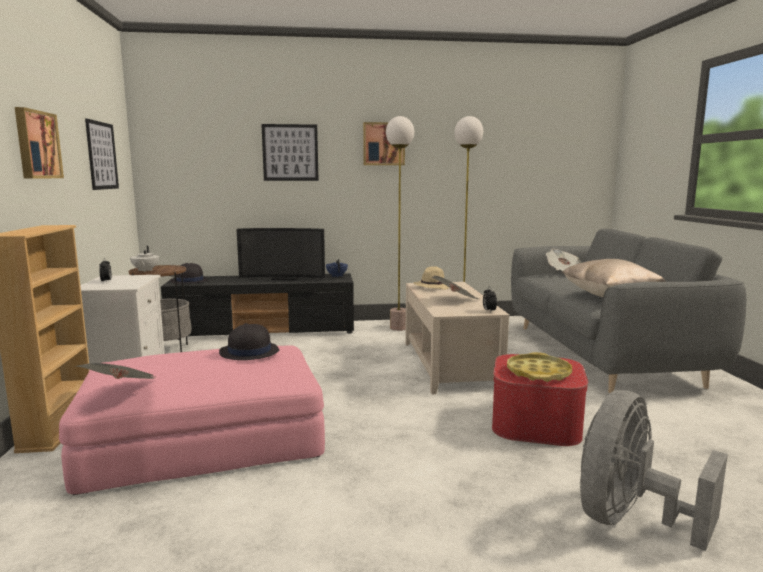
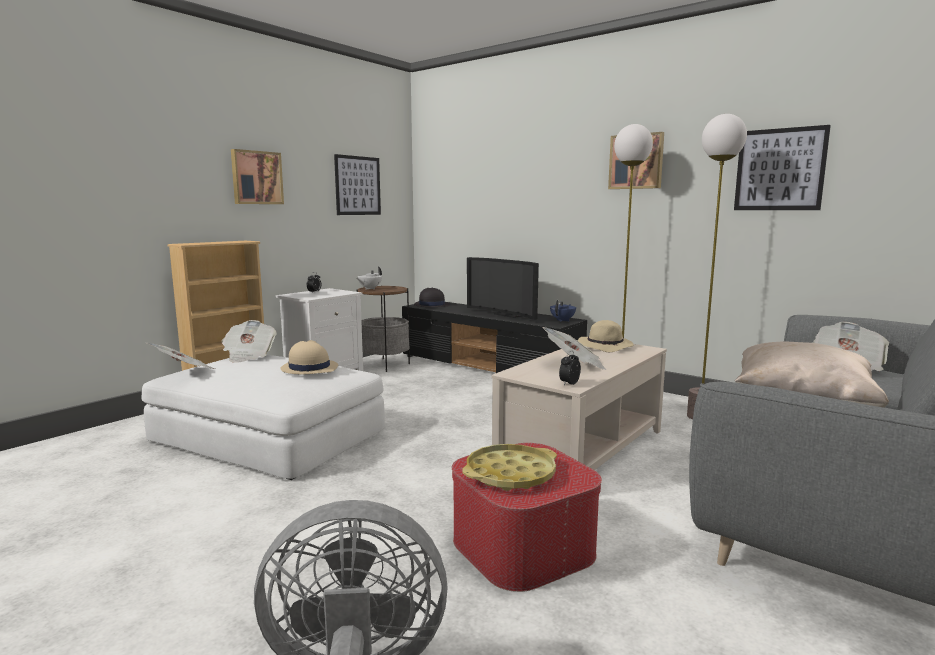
camera: 45 degrees right, 0 degrees up
pink ottoman [59,345,325,495] -> white ottoman [141,355,385,480]
black hat [219,323,279,360] -> beige hat [280,340,338,374]
picture [261,124,319,181] -> picture moved to [734,125,831,210]
none -> newspaper [222,320,277,363]

